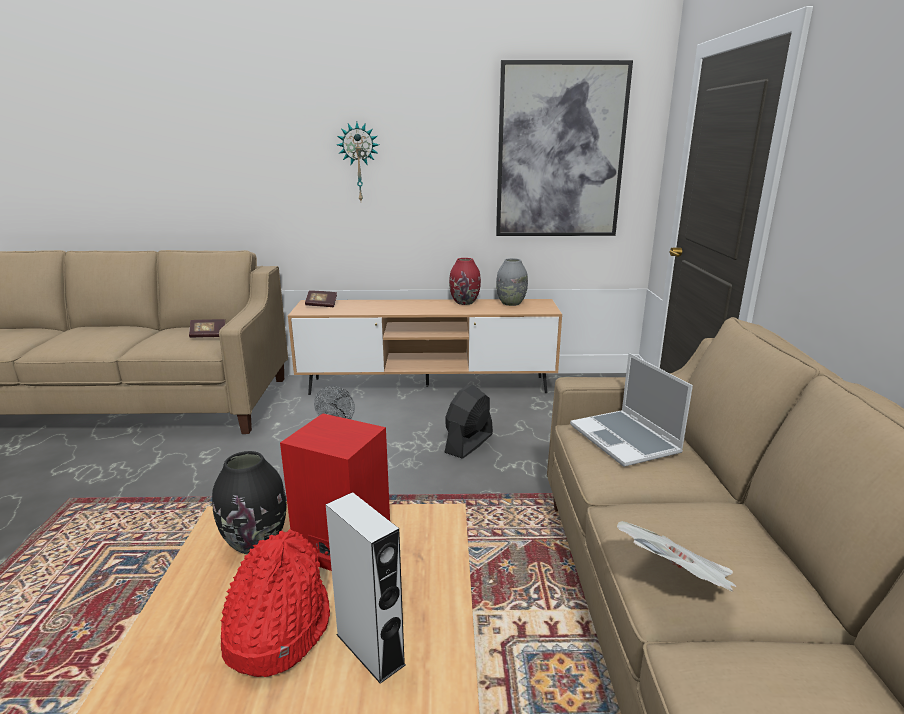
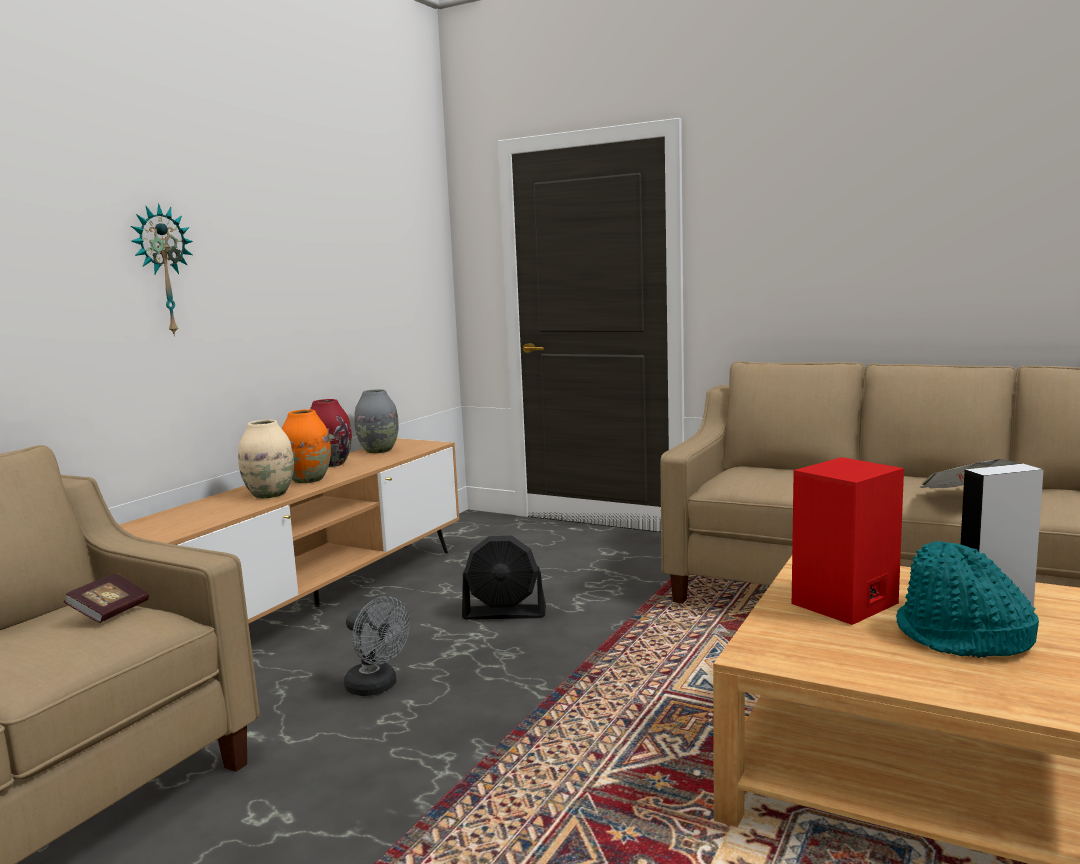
camera: 60 degrees left, 10 degrees down
black vase [212,451,287,554] -> none
red hat [221,529,330,677] -> turquoise hat [896,541,1039,658]
book [305,290,337,307] -> none
black fan [445,385,493,459] -> black fan turned 60 degrees counterclockwise [462,536,546,620]
picture [496,60,633,236] -> none
laptop [570,353,693,467] -> none
none -> beige vase [238,420,294,498]
none -> orange vase [281,409,331,483]

